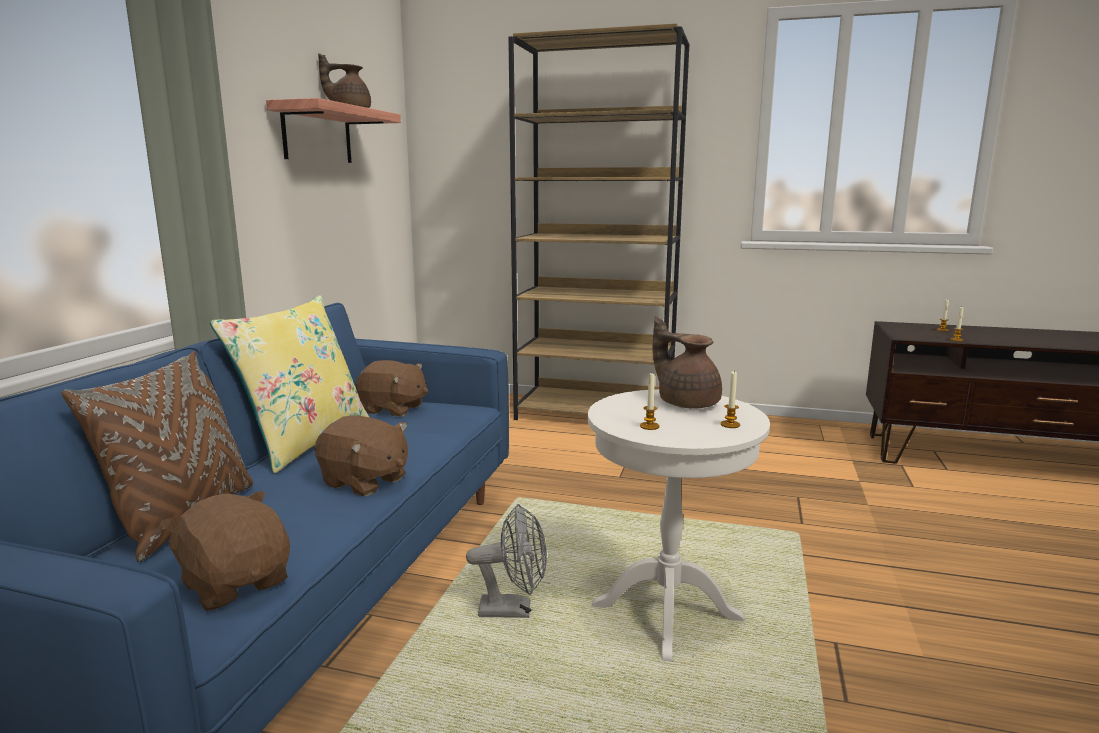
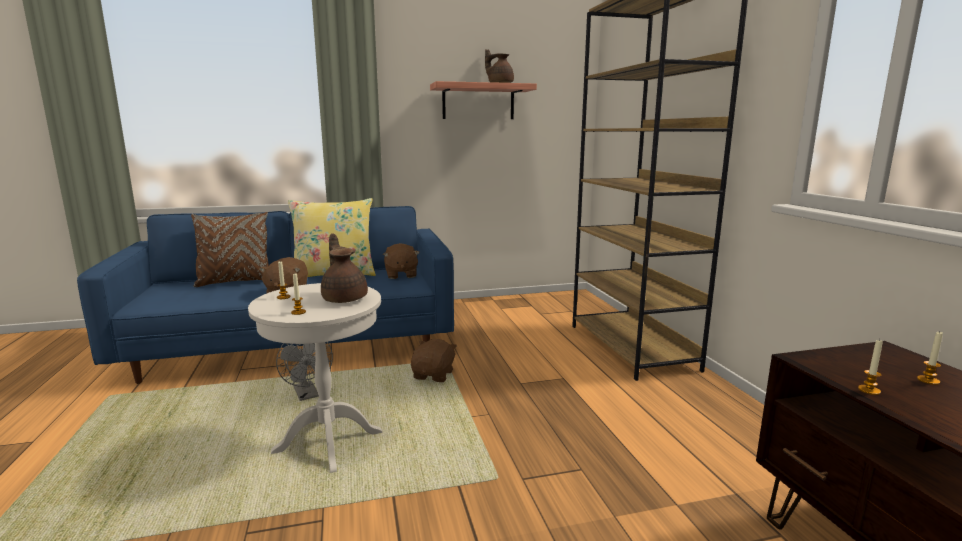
camera: 60 degrees right, 0 degrees up
brown plush toy [160,490,290,611] -> brown plush toy moved to [411,339,457,382]
brown teapot [653,316,722,408] -> brown teapot turned 45 degrees counterclockwise [321,233,368,303]

